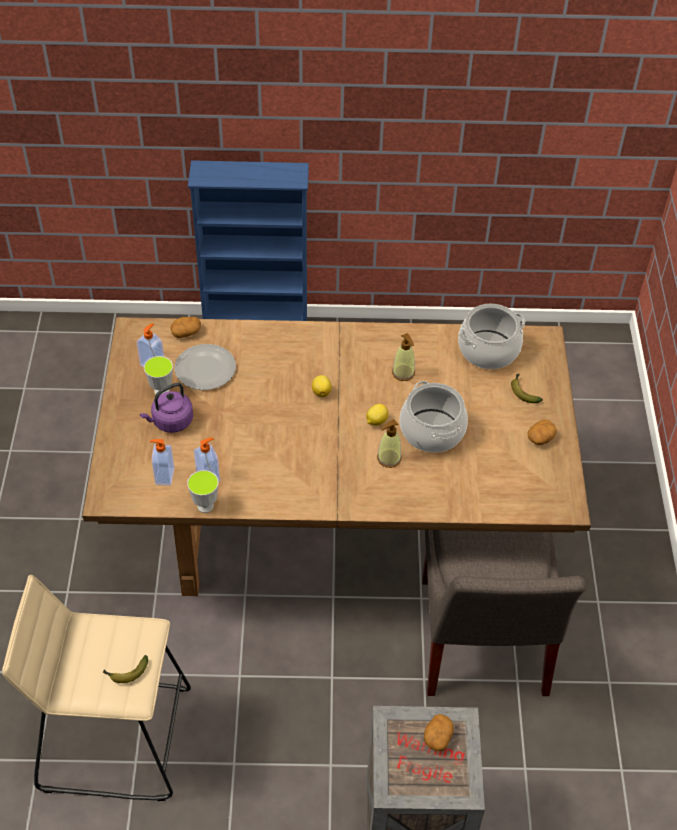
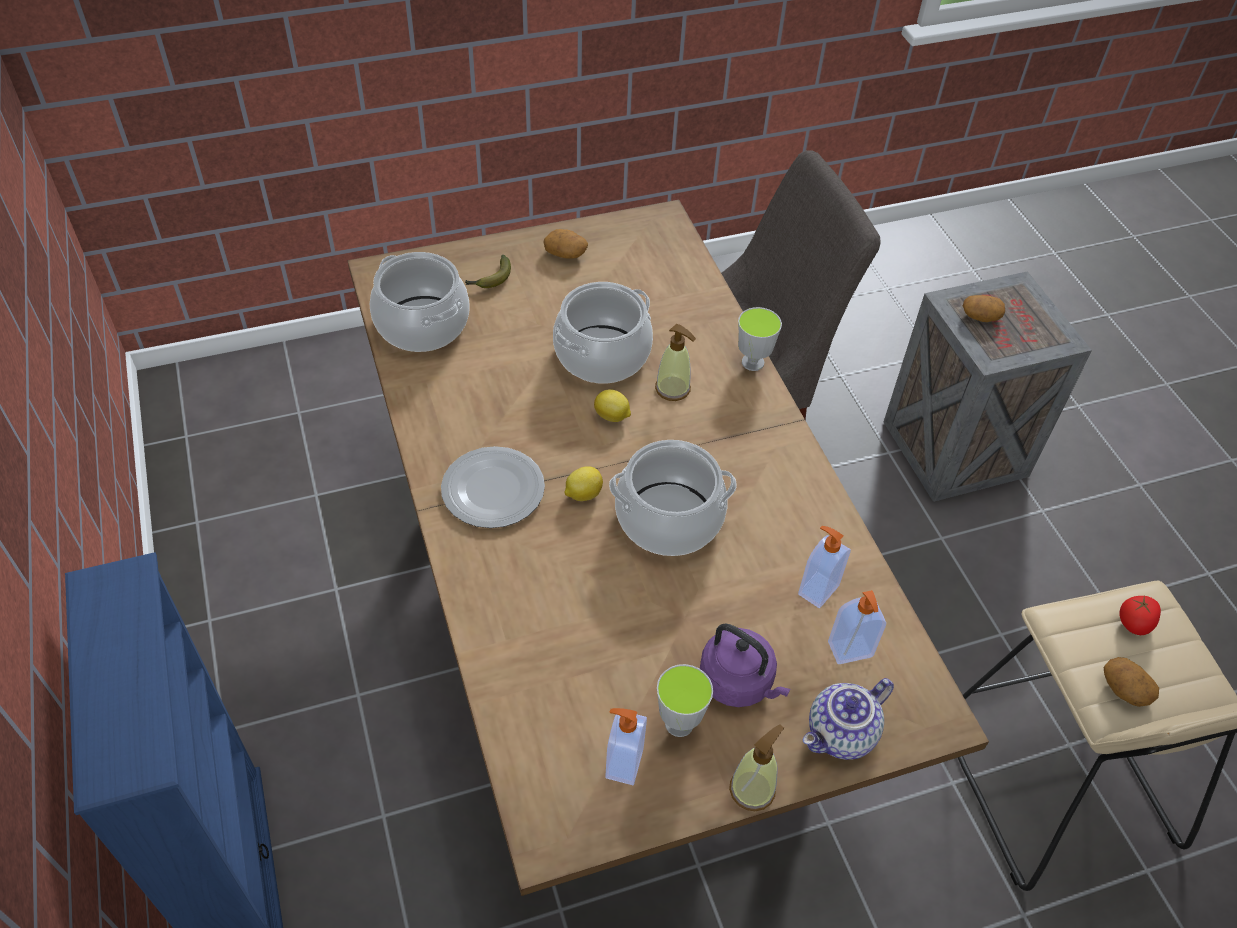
camera: 110 degrees left, 0 degrees up
banana [103,655,148,683] -> tomato [1119,596,1161,635]
potato [170,317,201,338] -> potato moved to [1104,657,1159,707]
plate [175,344,236,390] -> plate moved to [441,446,545,528]
cup [187,470,219,513] -> cup moved to [738,307,782,371]
soap dispenser [392,333,415,381] -> soap dispenser moved to [729,724,784,811]
none -> cooking pot [609,440,737,556]
none -> teapot [803,678,894,760]

